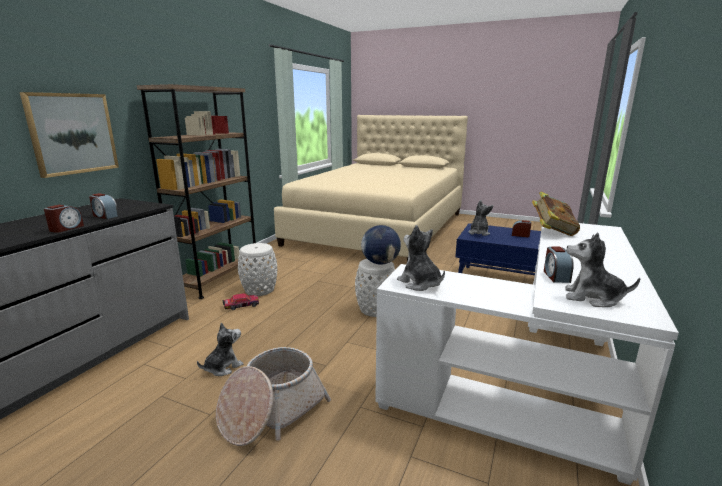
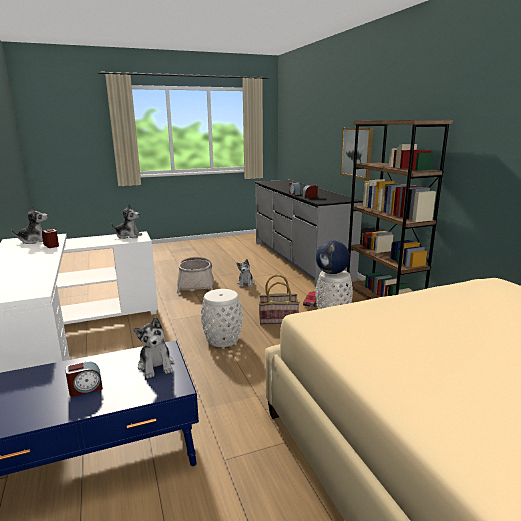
camera: 135 degrees right, 0 degrees up
globe [361,225,401,265] -> globe moved to [316,240,350,274]
book [532,192,580,236] -> none
none -> basket [258,275,300,325]

